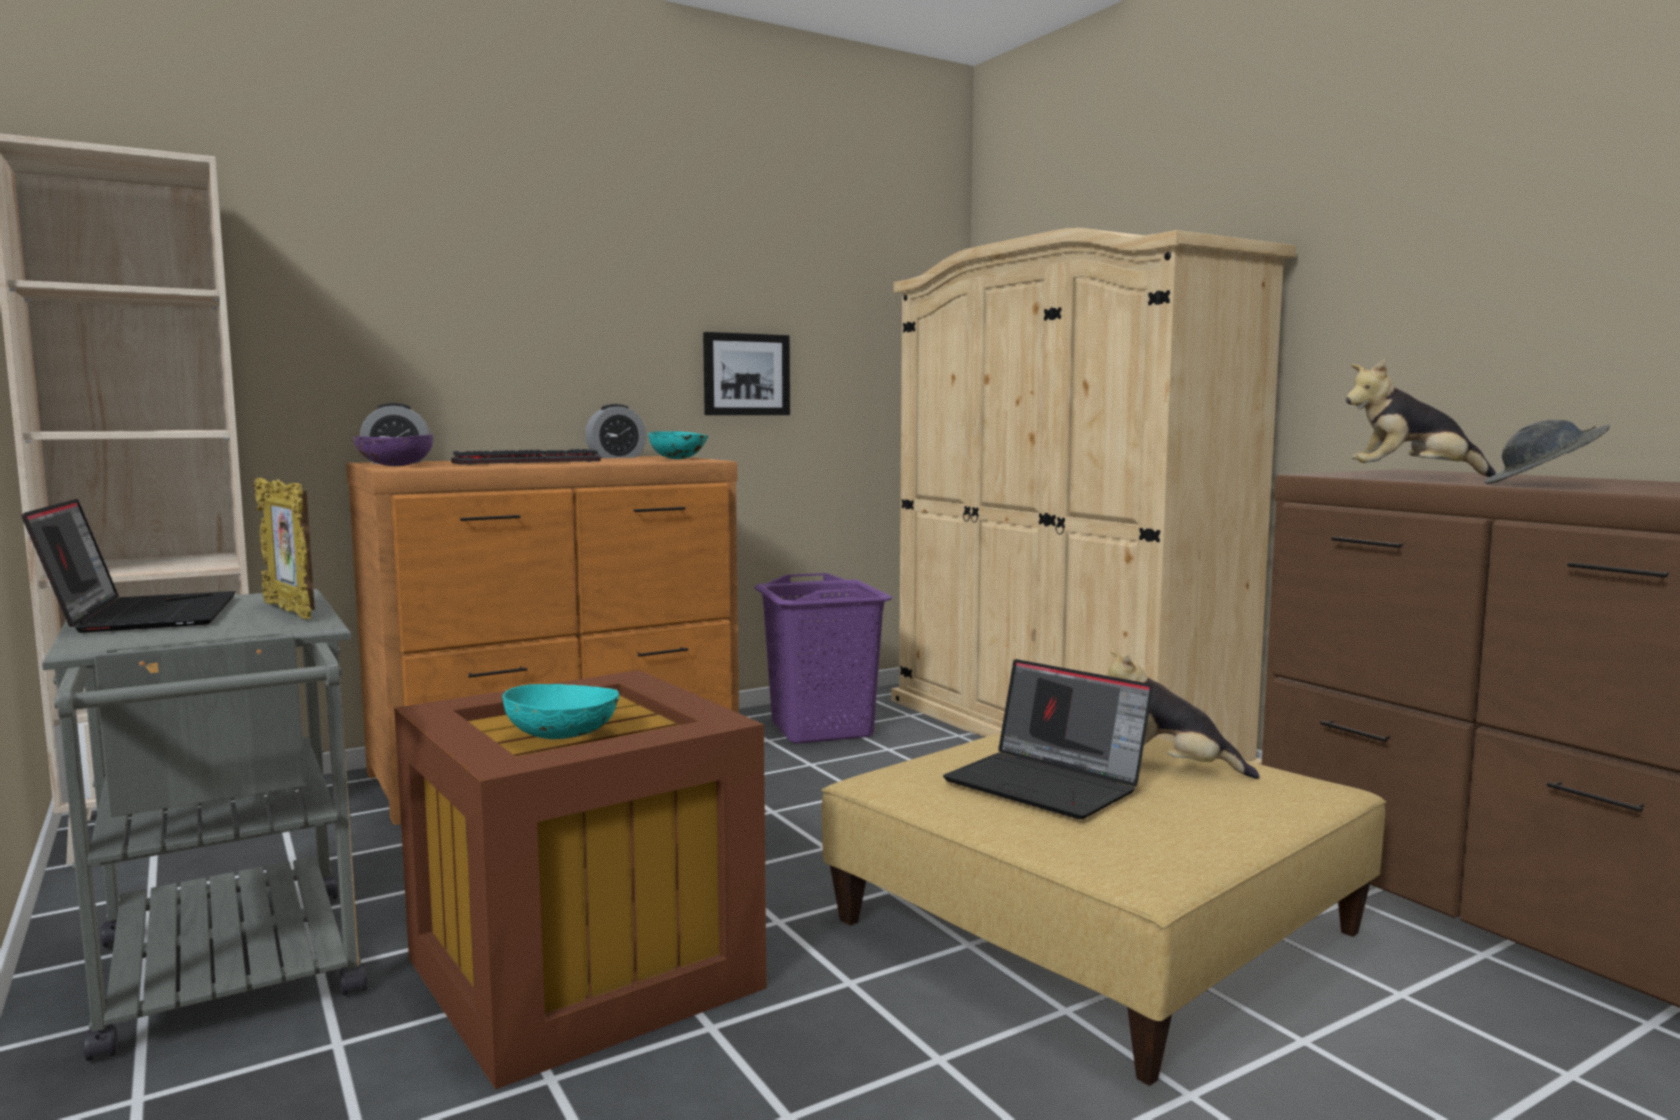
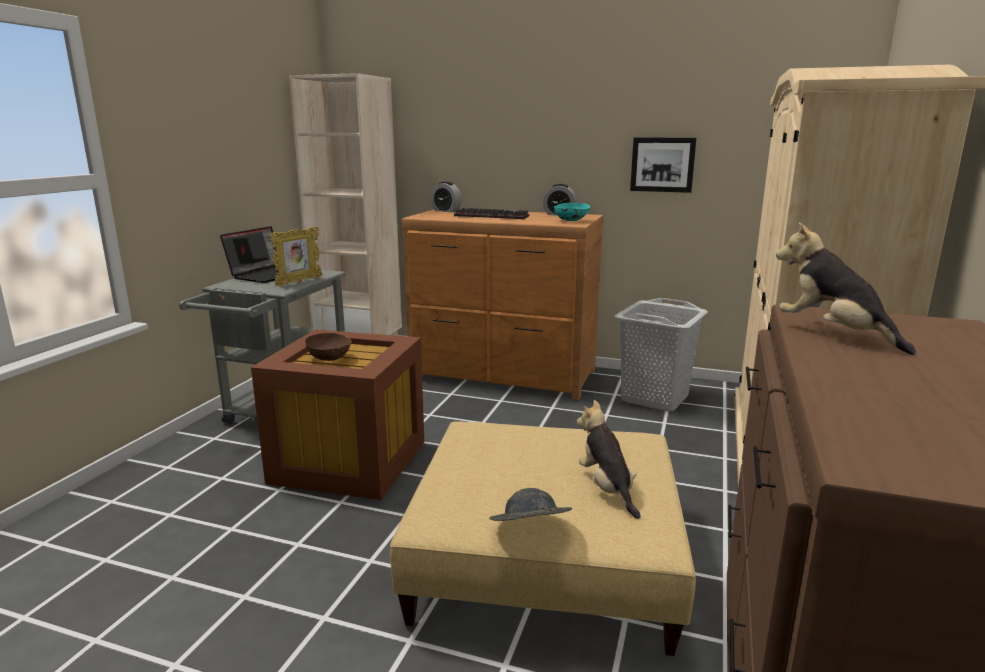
camera: 50 degrees right, 10 degrees up
picture frame [254,478,315,619] -> picture frame turned 150 degrees counterclockwise [270,226,322,287]
purple bowl [353,434,433,466] -> none
turquoise bowl [503,684,619,739] -> brown bowl [305,333,352,361]
purple laundry basket [754,573,893,744] -> grey laundry basket [615,298,708,412]
laptop [943,659,1153,819] -> none
grey hat [1484,420,1610,484] -> grey hat moved to [489,488,572,521]

